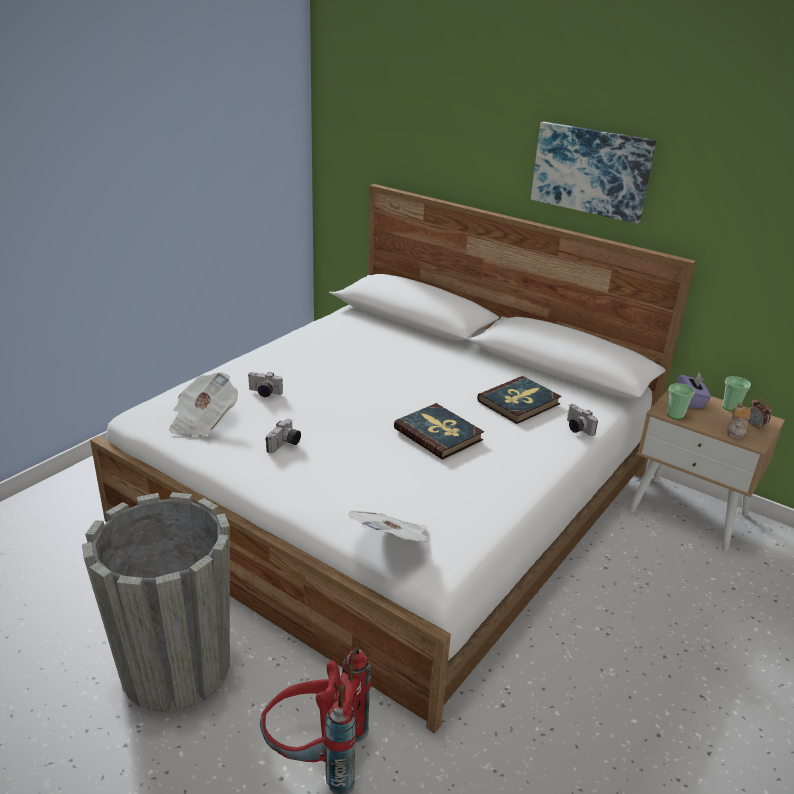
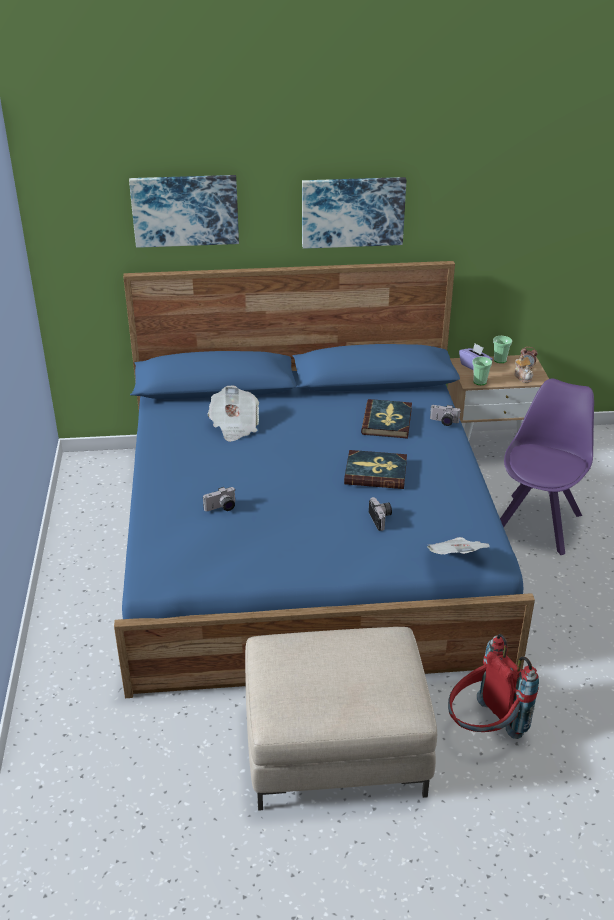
camera: 40 degrees left, 5 degrees up
grey planter [82,492,230,712] -> beige ottoman [245,627,437,811]
white bed [90,184,696,733] -> blue bed [114,261,535,698]
newspaper [169,372,238,436] -> newspaper moved to [208,385,259,442]
camera [265,419,301,454] -> camera moved to [369,497,392,531]
none -> picture [129,175,239,248]
none -> purple chair [500,378,594,555]

